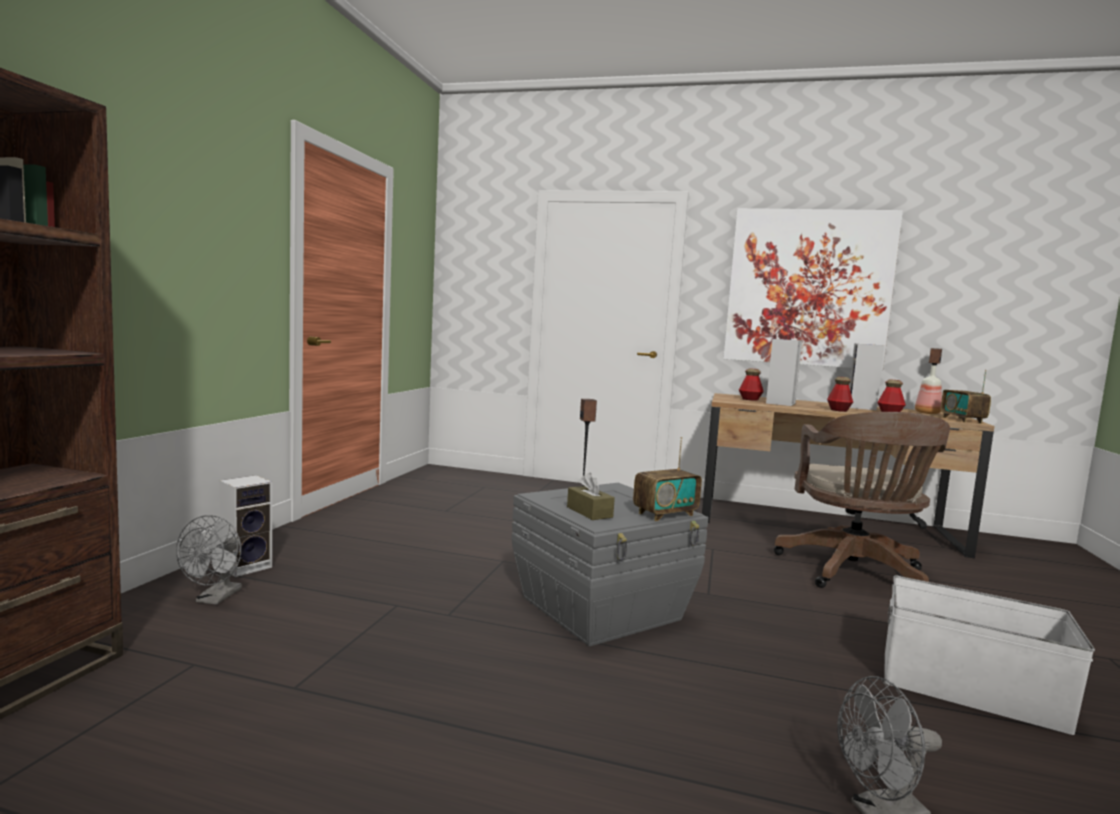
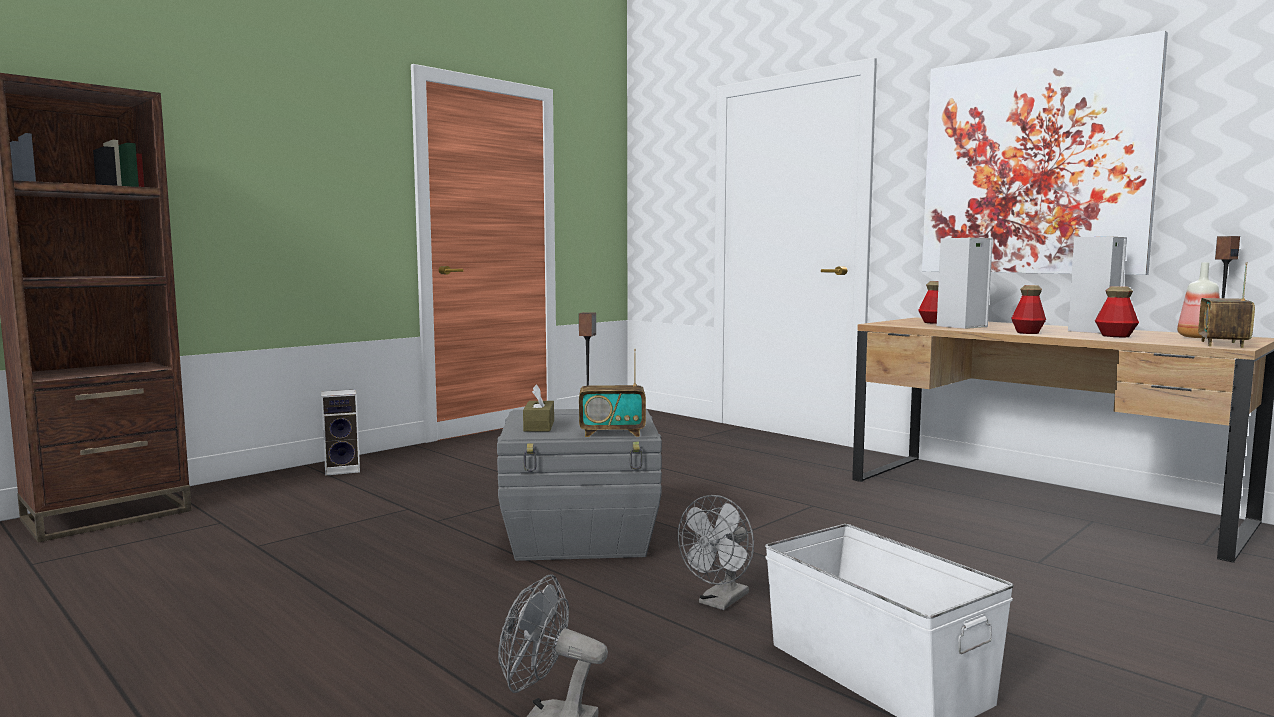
camera: 30 degrees right, 0 degrees up
grey fan [176,515,242,605] -> grey fan moved to [678,495,754,610]
brown office chair [774,412,950,588] -> none

